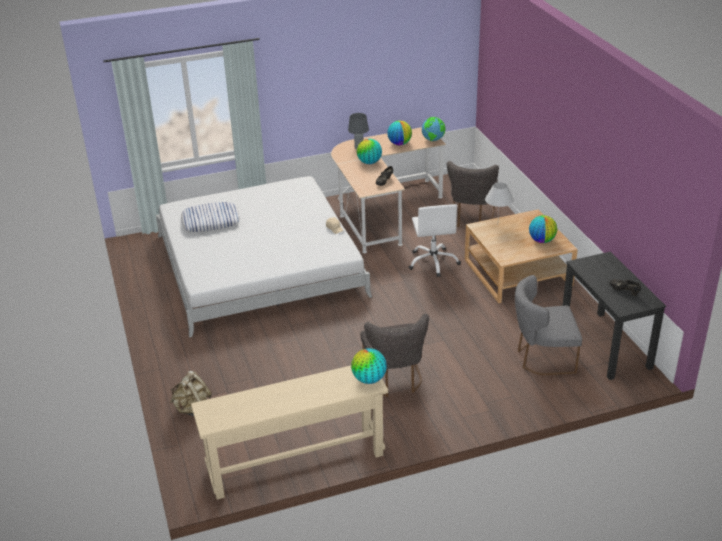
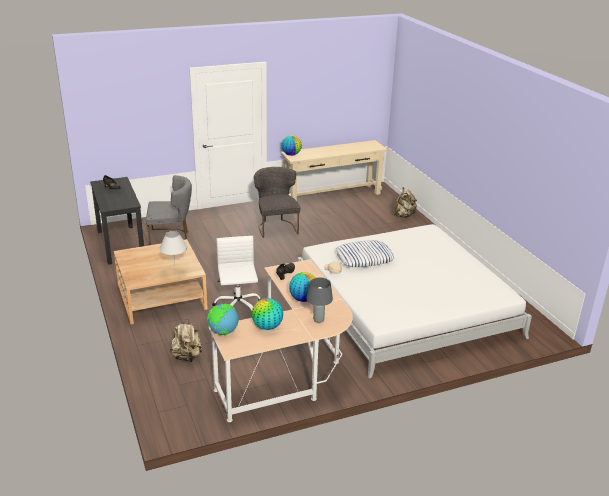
camera: 175 degrees right, 5 degrees down
pillow [181,202,240,232] -> pillow moved to [336,240,394,267]
grey chair [447,161,499,227] -> beige backpack [170,319,202,362]
globe [529,215,557,243] -> none

